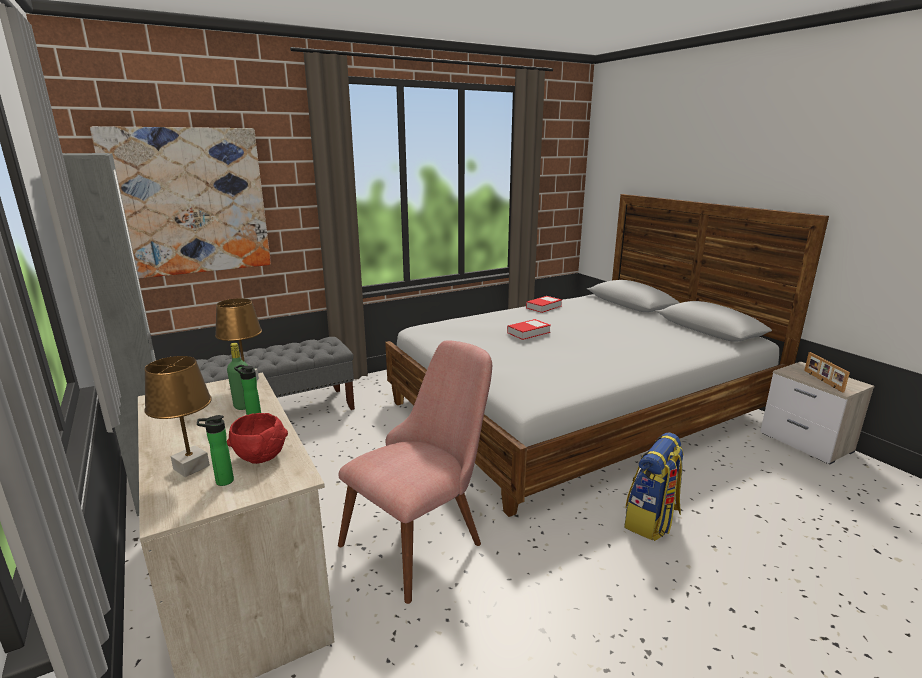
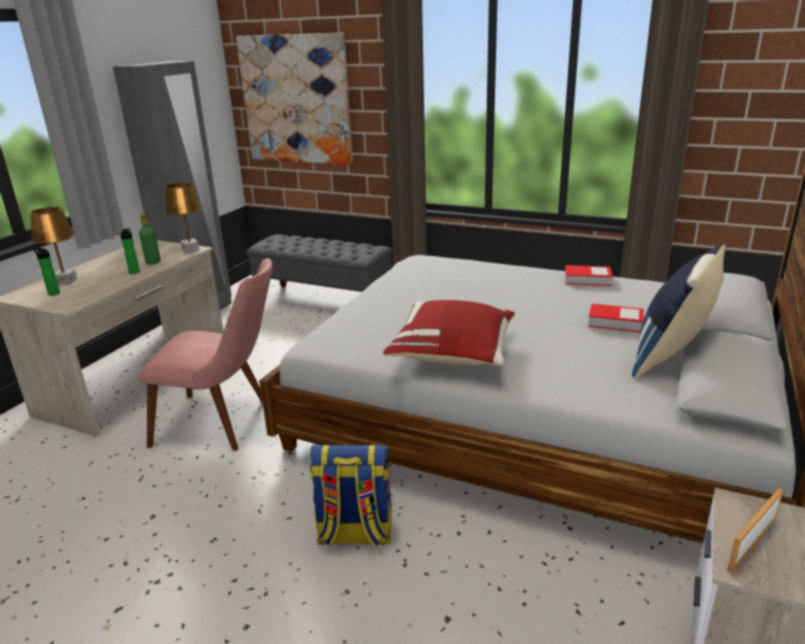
camera: 55 degrees right, 5 degrees up
red bowl [227,413,288,464] -> none
book [507,319,551,340] -> book moved to [588,304,644,332]
none -> red pillow [383,300,515,366]
none -> blue pillow [632,244,726,378]

